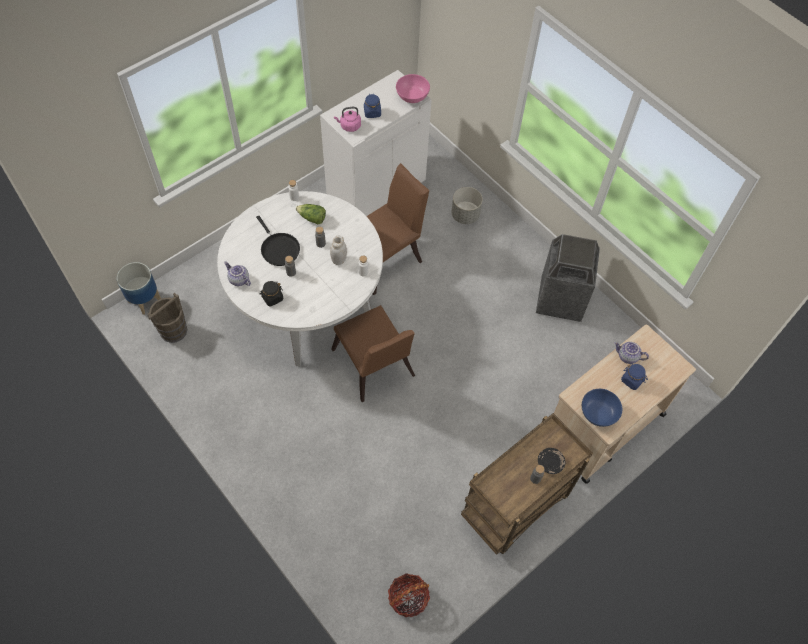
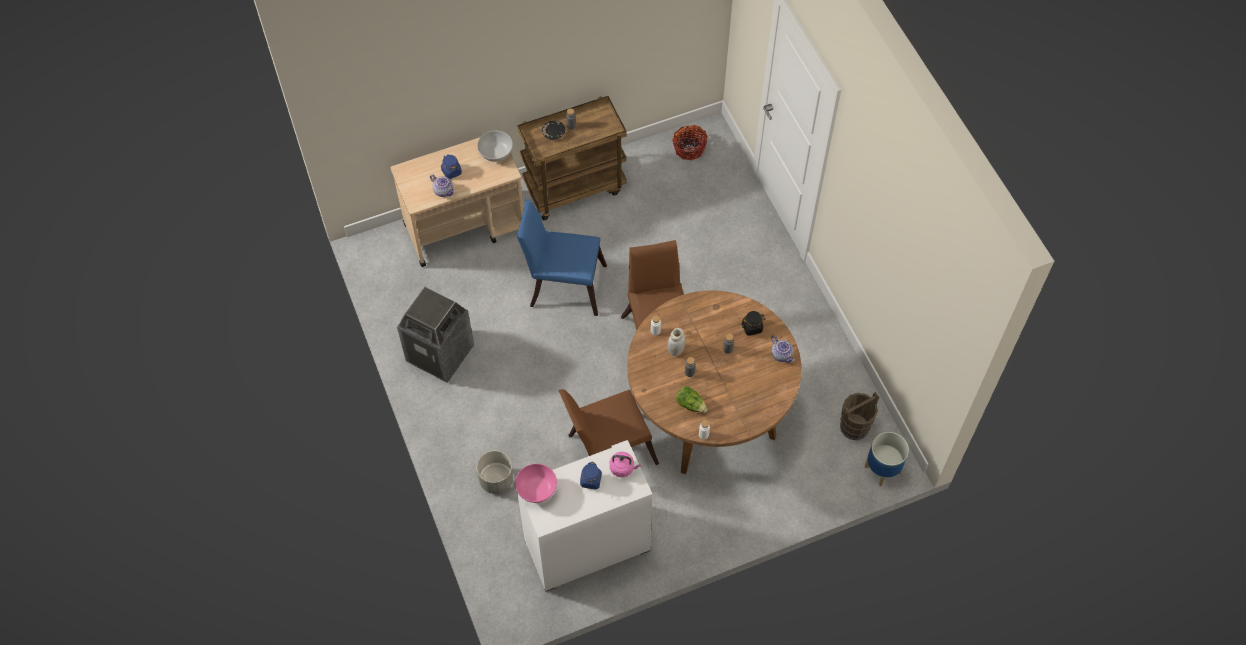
camera: 160 degrees left, 0 degrees up
white dining table [217,191,383,367] -> brown dining table [627,290,801,474]
black frying pan [256,216,300,266] -> none
blue bowl [582,389,622,427] -> white bowl [477,131,513,162]
none -> blue chair [517,199,607,316]

